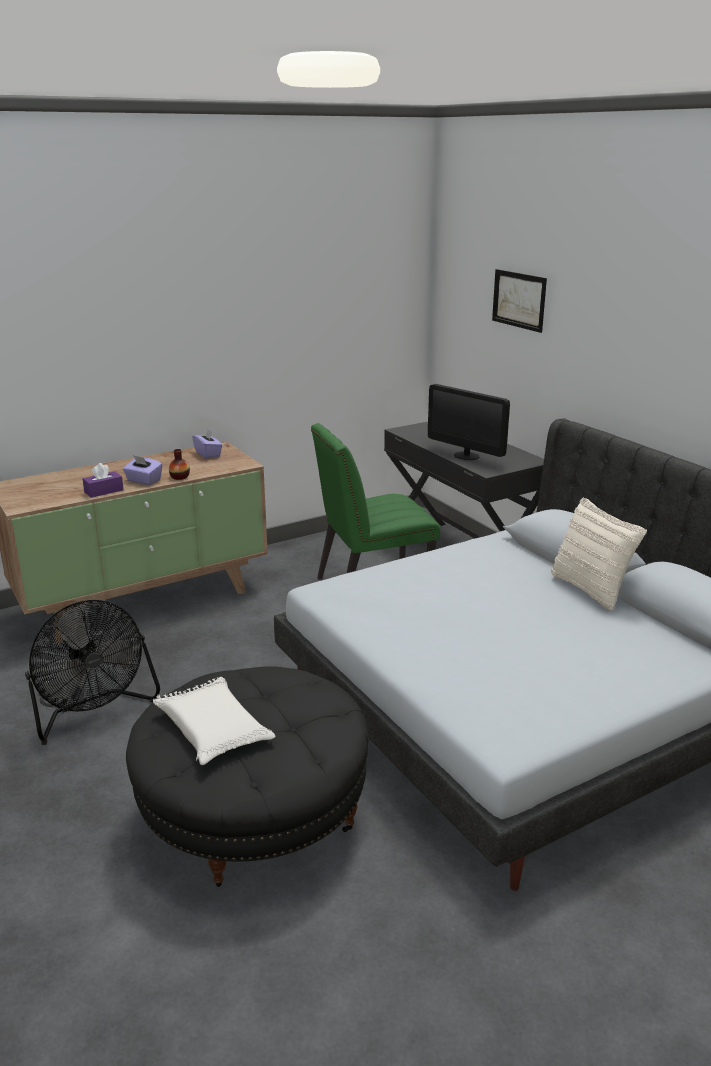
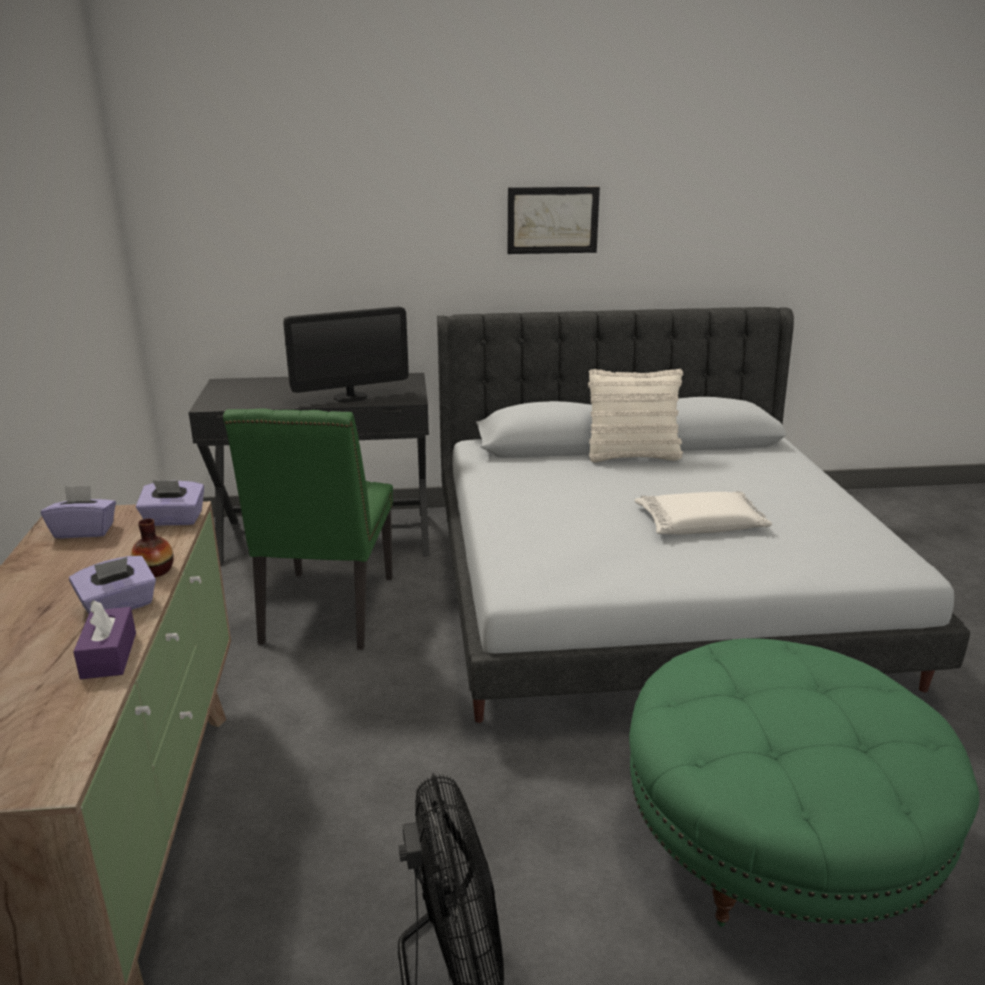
camera: 65 degrees left, 0 degrees up
black ottoman [126,667,369,887] -> green ottoman [629,638,980,927]
white pillow [153,677,276,765] -> white pillow moved to [634,491,772,534]
picture [492,269,547,333] -> picture moved to [507,187,600,254]
none -> purple tissue box [136,480,204,526]

